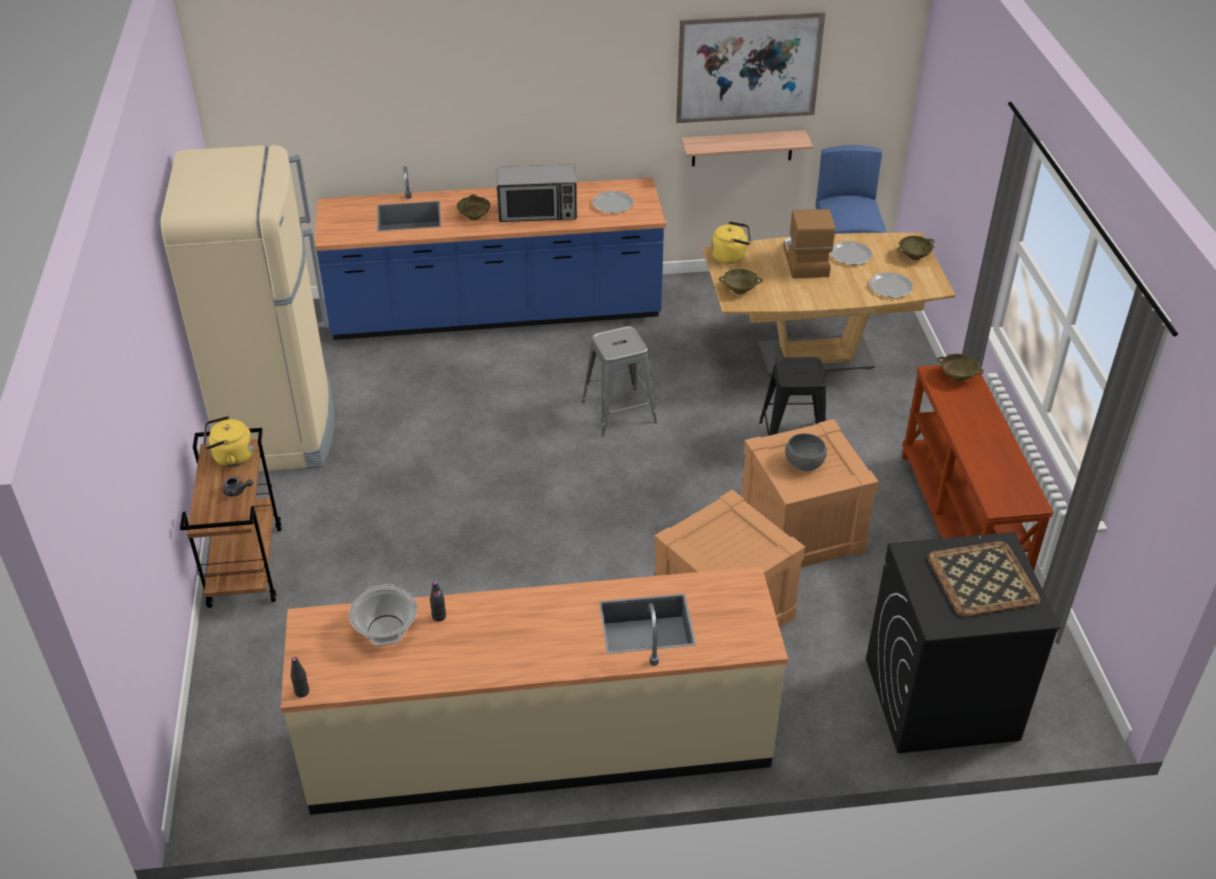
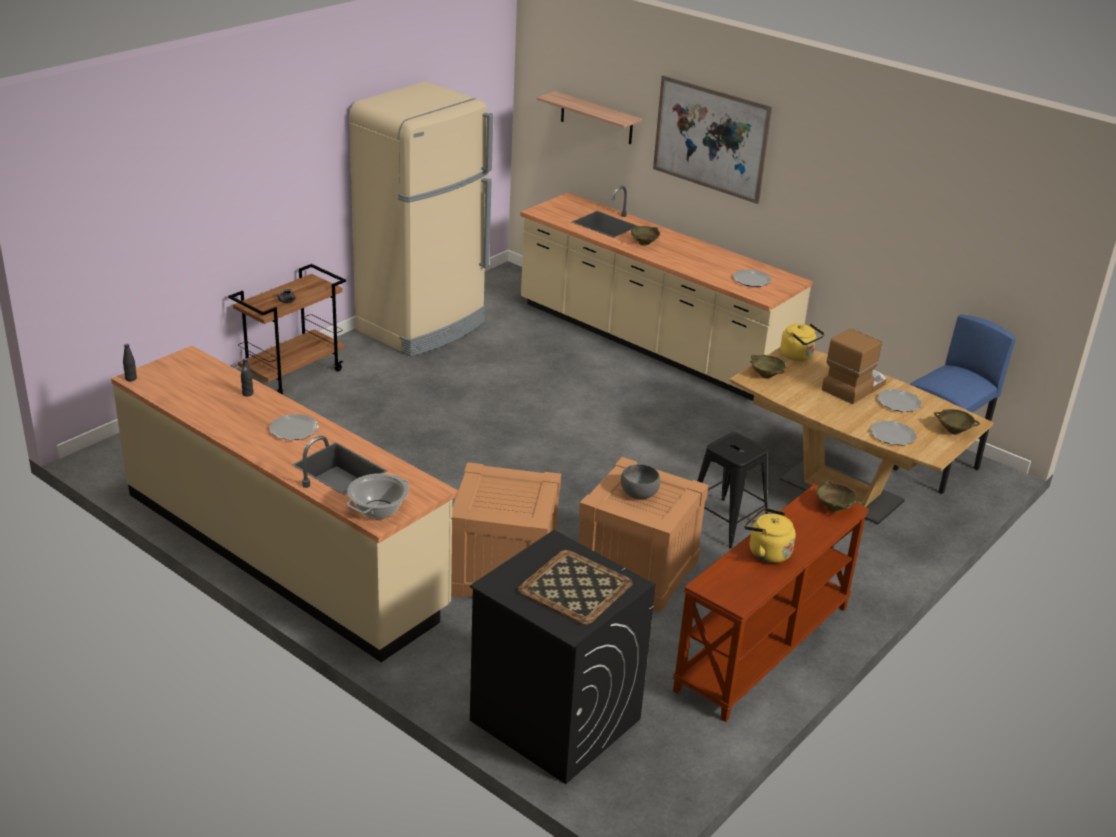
camera: 45 degrees right, 10 degrees down
yellow kettle [203,416,254,467] -> yellow kettle moved to [744,508,796,563]
blue counter [314,166,666,340] -> beige counter [520,186,813,401]
cooking pot [349,584,417,646] -> cooking pot moved to [346,473,409,519]
microwave [496,164,577,222] -> none
grey stool [582,326,657,437] -> none
picture [676,12,825,123] -> picture moved to [653,75,772,204]
shelf [681,130,813,166] -> shelf moved to [536,91,642,144]
none -> plate [269,414,319,440]

